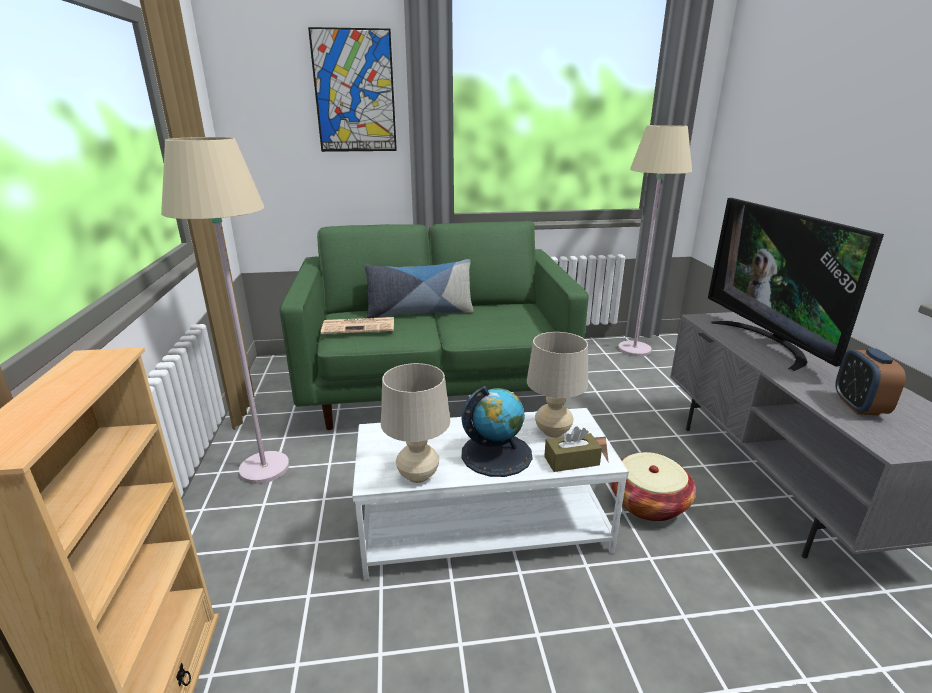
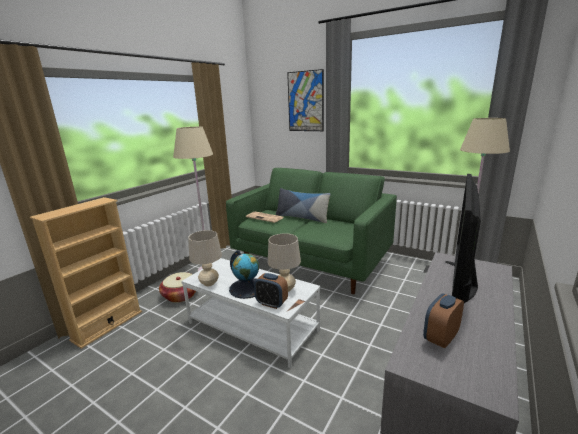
camera: 40 degrees right, 5 degrees down
brown tissue box [544,426,602,472] -> alarm clock [254,273,288,309]
basket [610,452,696,522] -> basket moved to [159,272,196,303]

